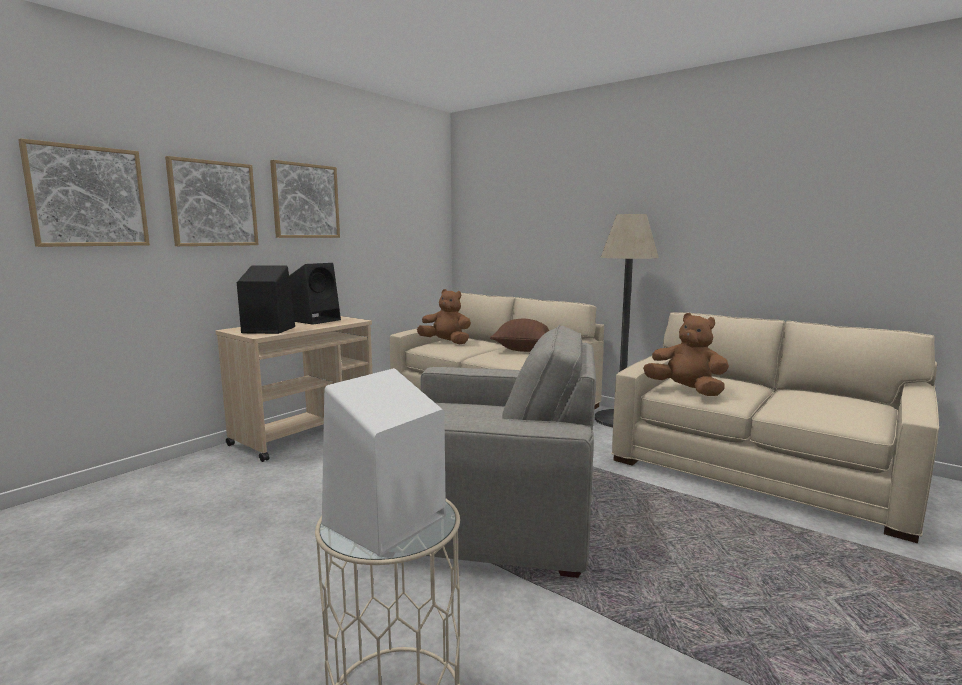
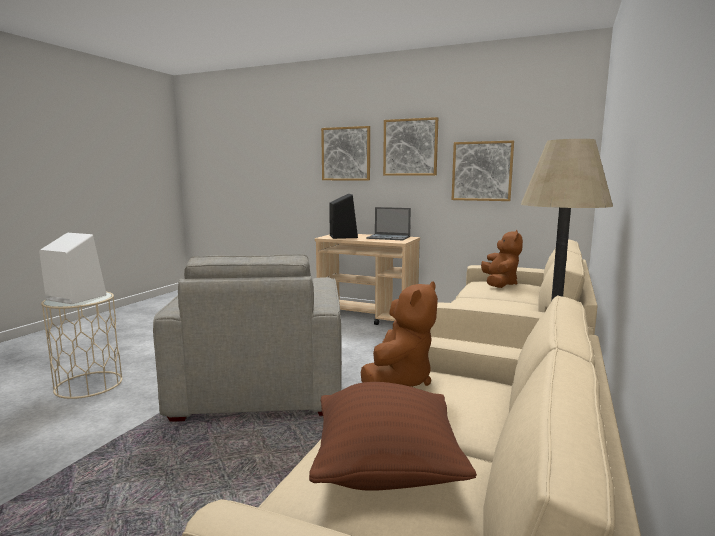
camera: 75 degrees right, 0 degrees up
picture [18,138,150,247] -> picture moved to [452,140,514,201]
black speaker [289,263,341,325] -> laptop [366,207,411,241]
brown pillow [490,319,549,352] -> brown pillow moved to [309,382,477,491]

